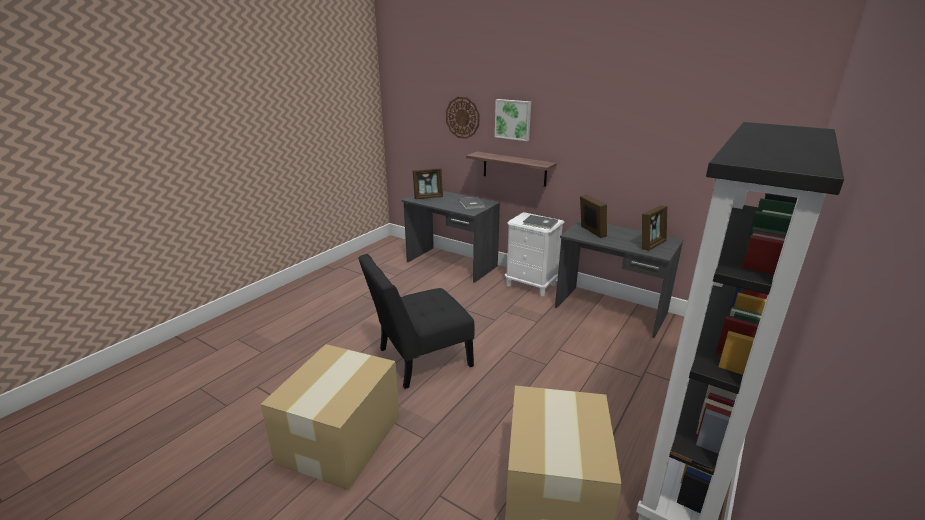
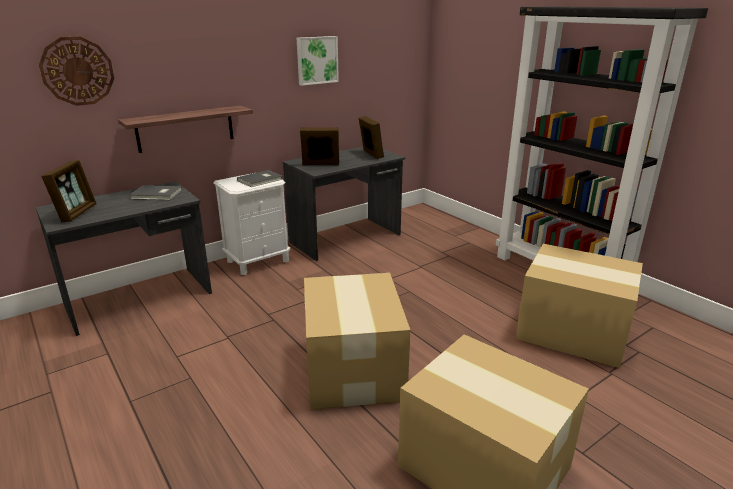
camera: 70 degrees left, 0 degrees up
black chair [358,254,475,389] -> cardboard box [304,273,410,410]
picture [495,99,531,141] -> picture moved to [297,36,339,86]

